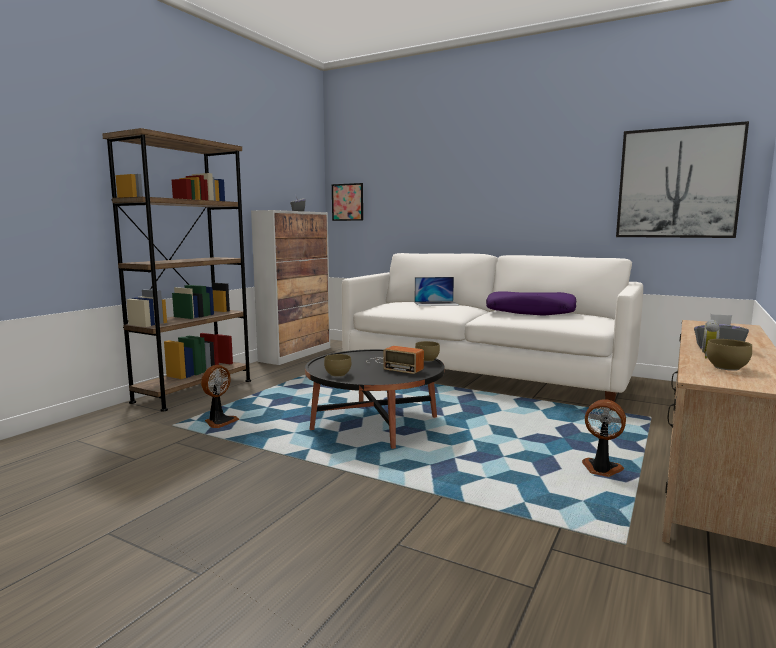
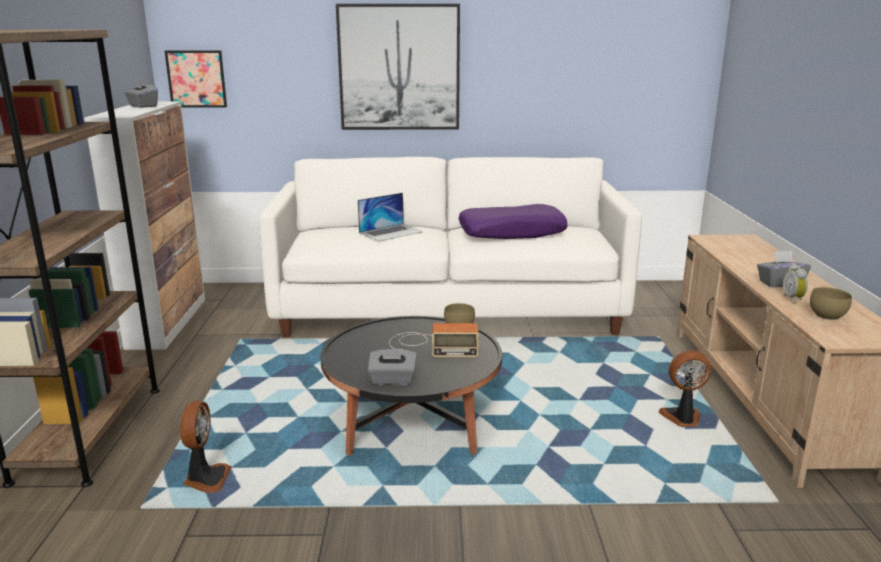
camera: 30 degrees left, 10 degrees up
brown bowl [324,354,351,377] -> grey tissue box [368,349,417,385]
picture [616,121,749,238] -> picture moved to [336,4,460,130]

